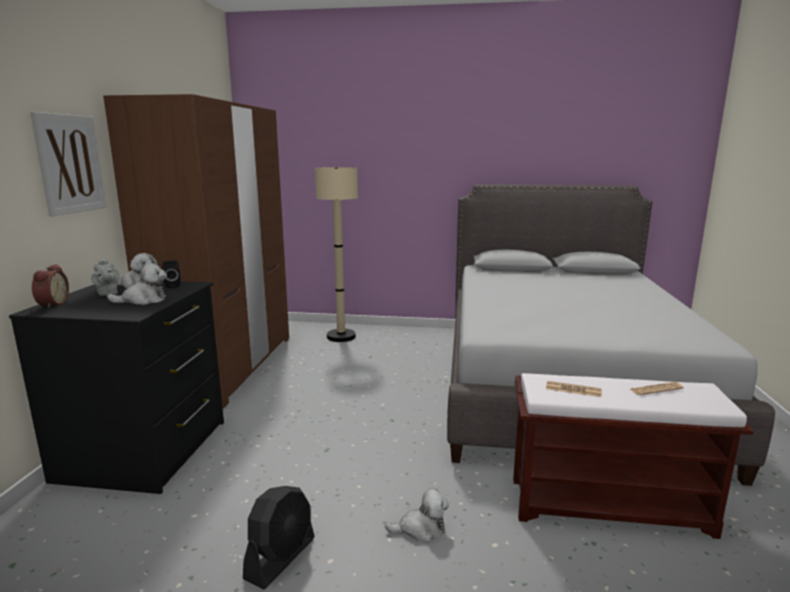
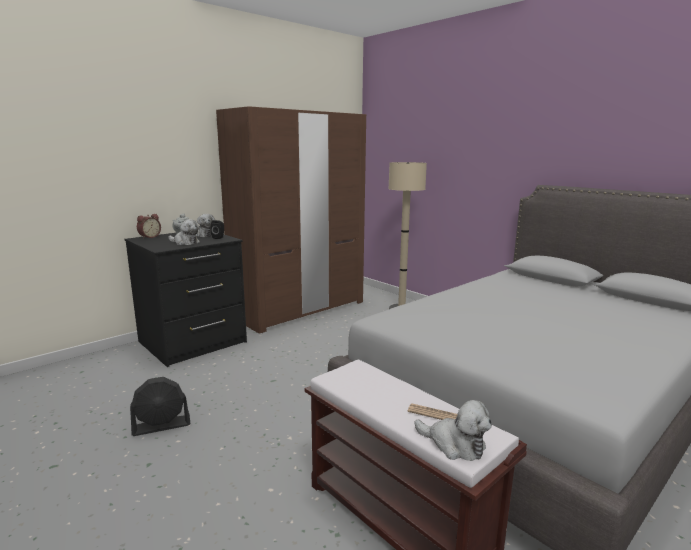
camera: 40 degrees right, 0 degrees up
picture [30,112,107,217] -> none
plush toy [385,488,449,543] -> plush toy moved to [414,400,492,461]
newspaper [546,381,602,397] -> none

